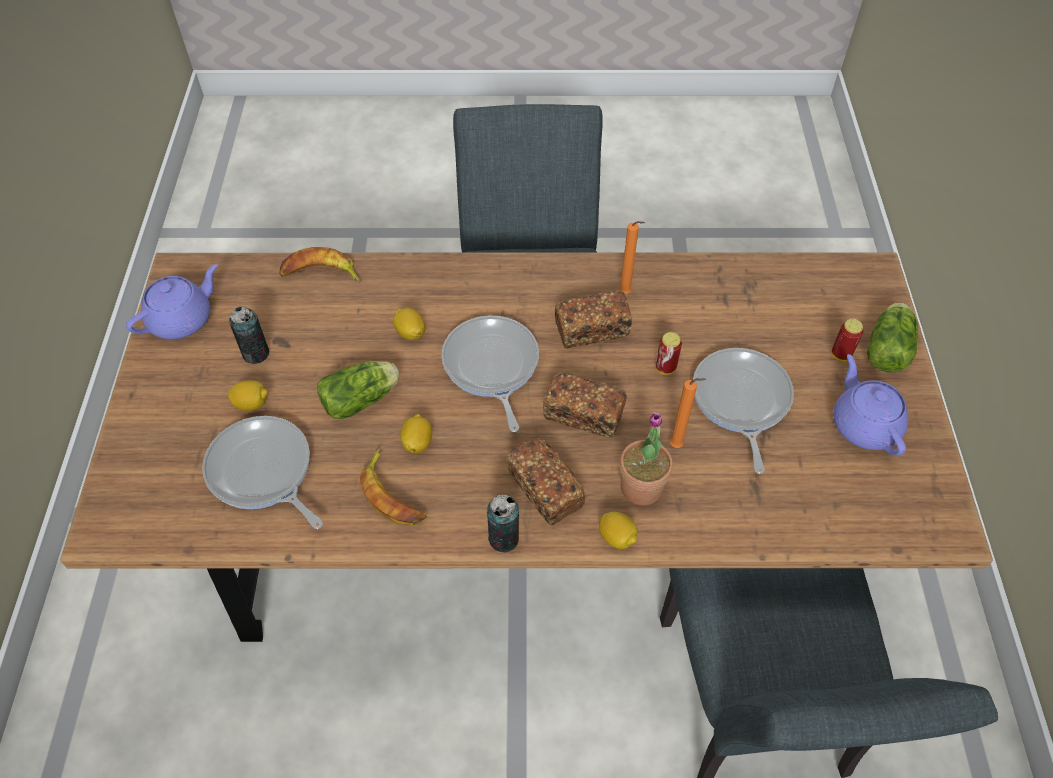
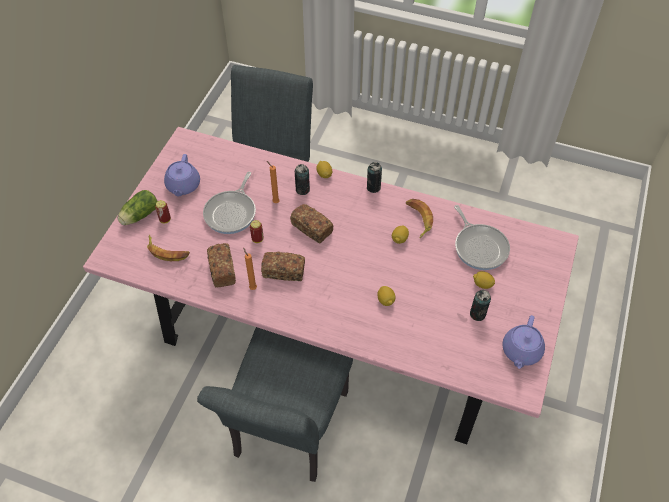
camera: 160 degrees left, 0 degrees up
brown dining table [60,253,993,642] -> pink dining table [83,127,579,444]
purple teapot [126,264,218,340] -> purple teapot turned 45 degrees counterclockwise [502,315,545,369]
banana [280,247,360,283] -> banana moved to [147,235,190,261]
lettuce [317,361,400,419] -> none
frying pan [441,316,539,432] -> none
bread [506,438,585,526] -> bread moved to [207,243,236,288]
potted plant [620,412,673,505] -> can [295,164,310,195]

